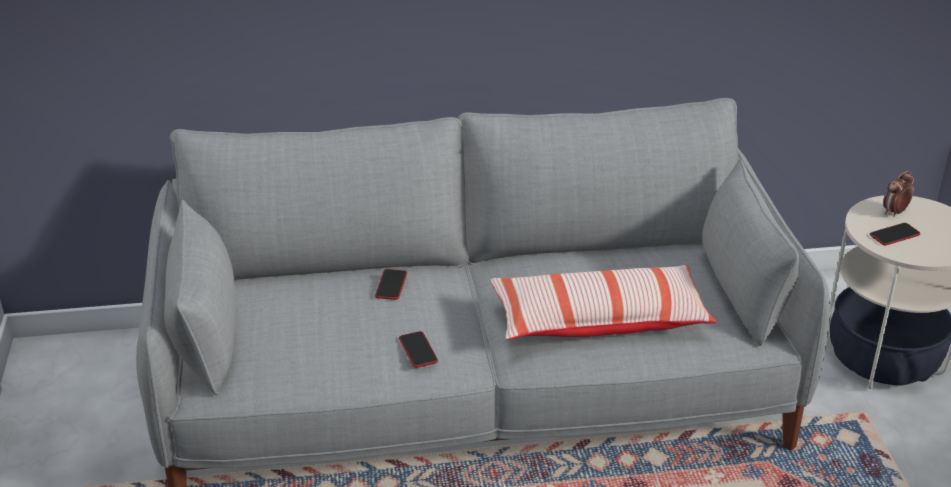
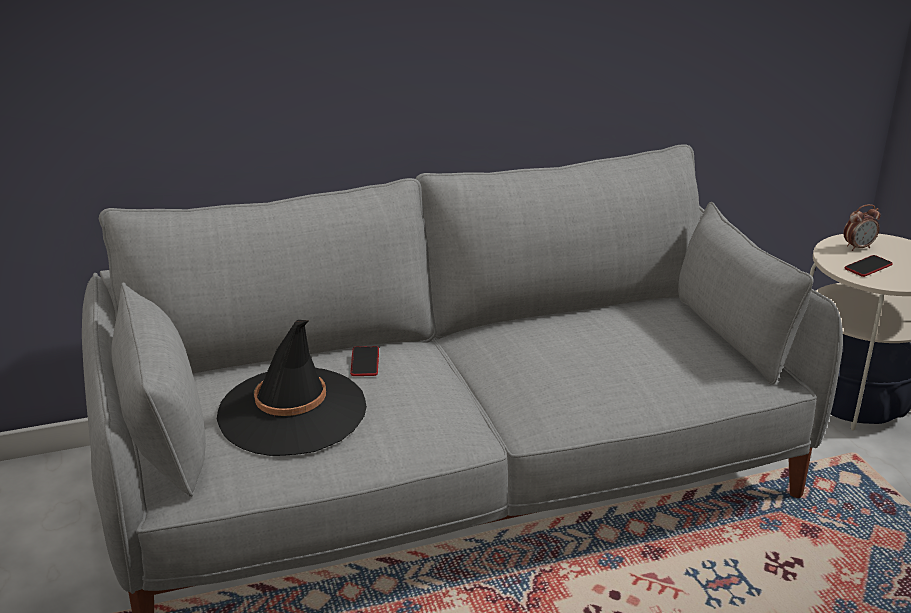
camera: 10 degrees left, 5 degrees down
phone [399,331,438,368] -> none
pillow [491,265,716,340] -> none
alarm clock [883,171,914,217] -> alarm clock turned 150 degrees counterclockwise [844,204,881,251]
none -> black hat [217,320,367,456]

